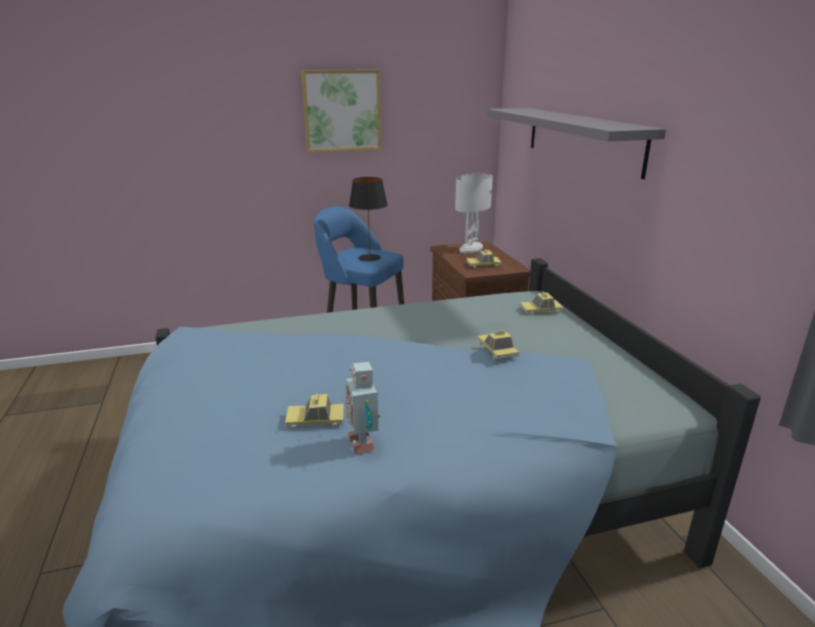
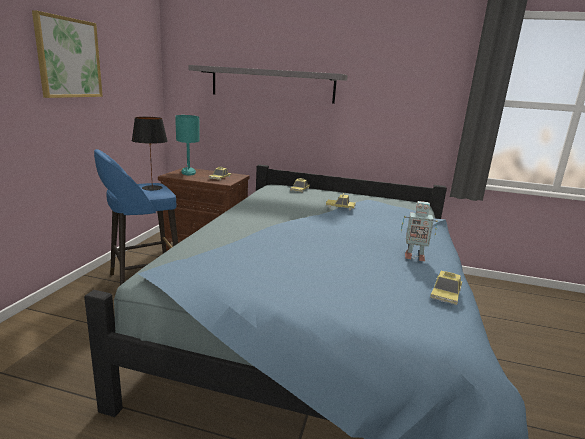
camera: 60 degrees left, 5 degrees down
toy car [285,394,344,430] -> toy car moved to [430,271,462,305]
white table lamp [455,174,493,253] -> turquoise table lamp [175,115,200,175]

